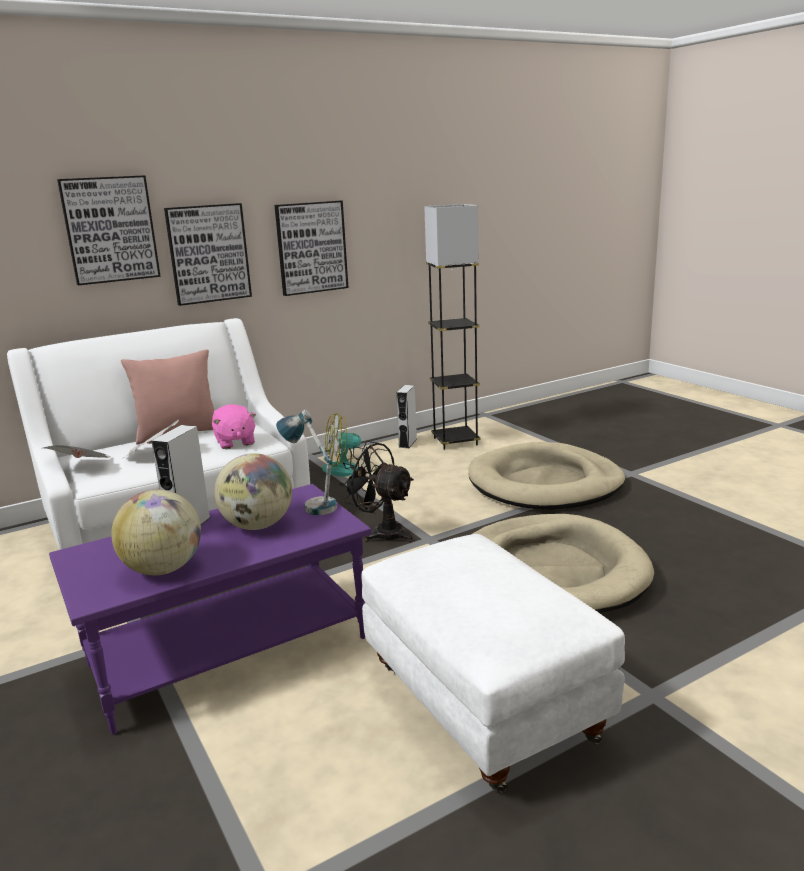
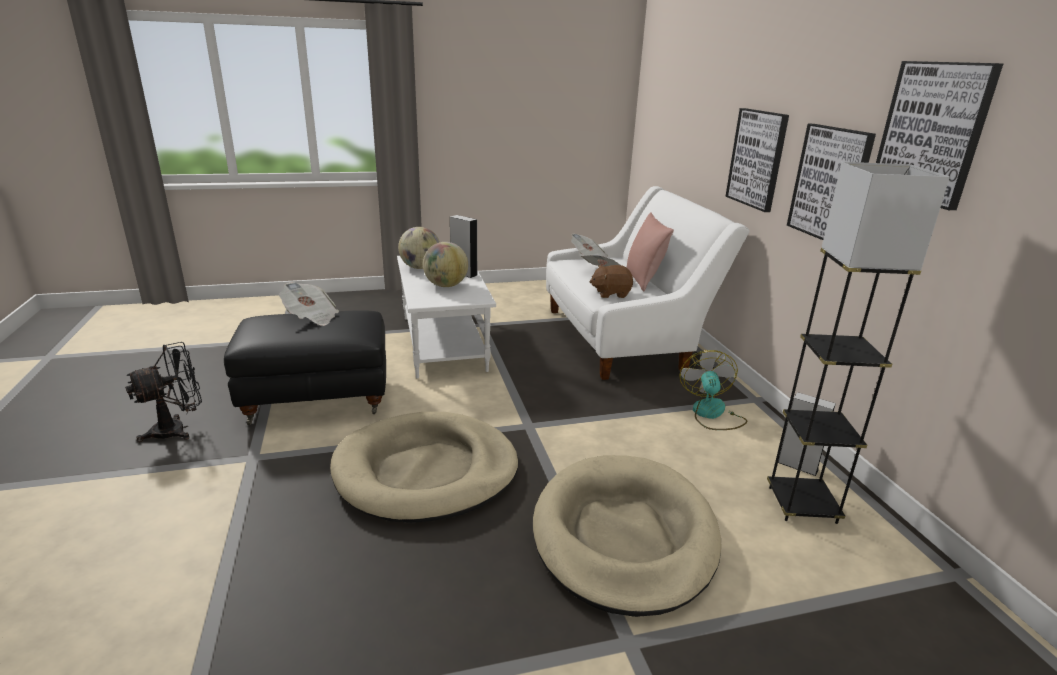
camera: 105 degrees right, 5 degrees up
purple coffee table [49,484,371,735] -> white coffee table [397,256,496,379]
picture [57,175,161,285] -> picture moved to [876,61,1003,210]
pink plush toy [212,404,257,449] -> brown plush toy [589,265,633,298]
table lamp [276,410,337,515] -> none
black fan [339,441,414,542] -> black fan moved to [125,342,202,442]
white ottoman [362,534,625,793] -> black ottoman [224,310,386,425]
none -> newspaper [279,282,339,326]

